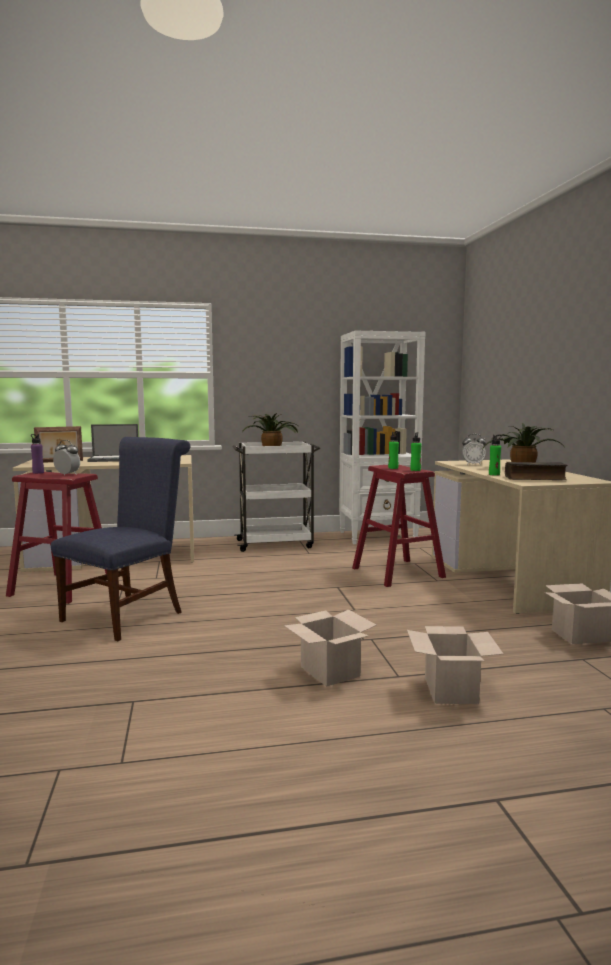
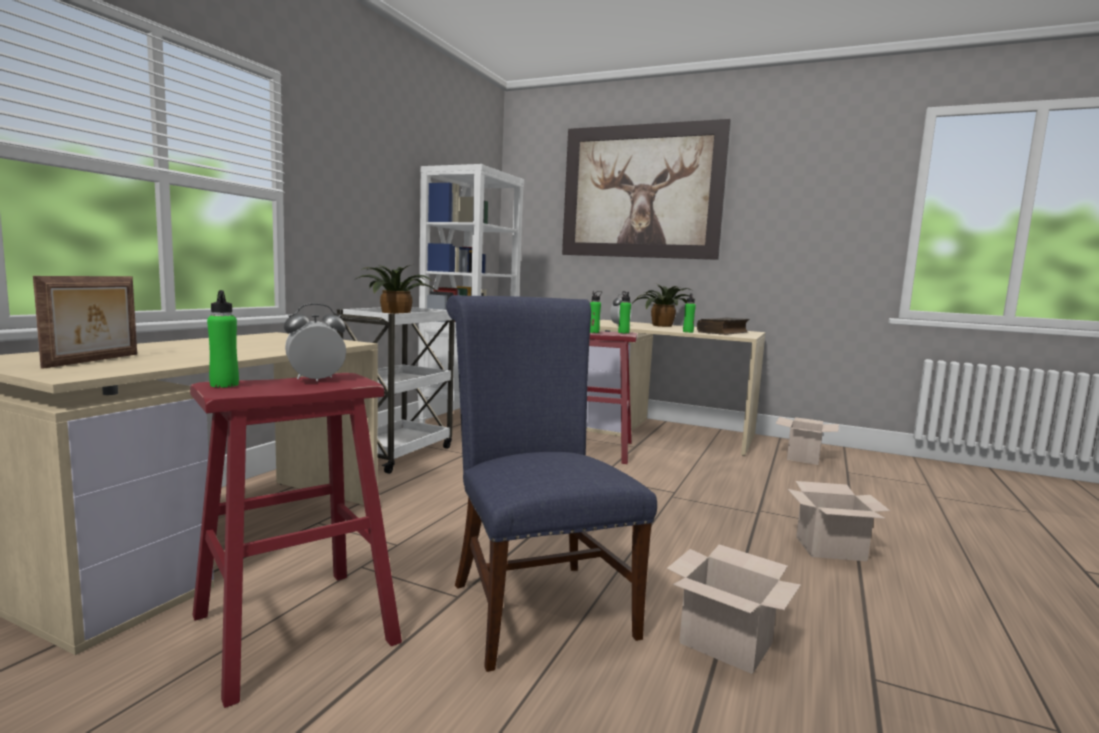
camera: 55 degrees left, 0 degrees up
purple bottle [31,434,44,474] -> green bottle [207,290,239,388]
laptop [87,424,138,462] -> none
cardboard box [407,626,503,704] -> cardboard box moved to [667,544,801,674]
none -> picture [562,119,731,260]

